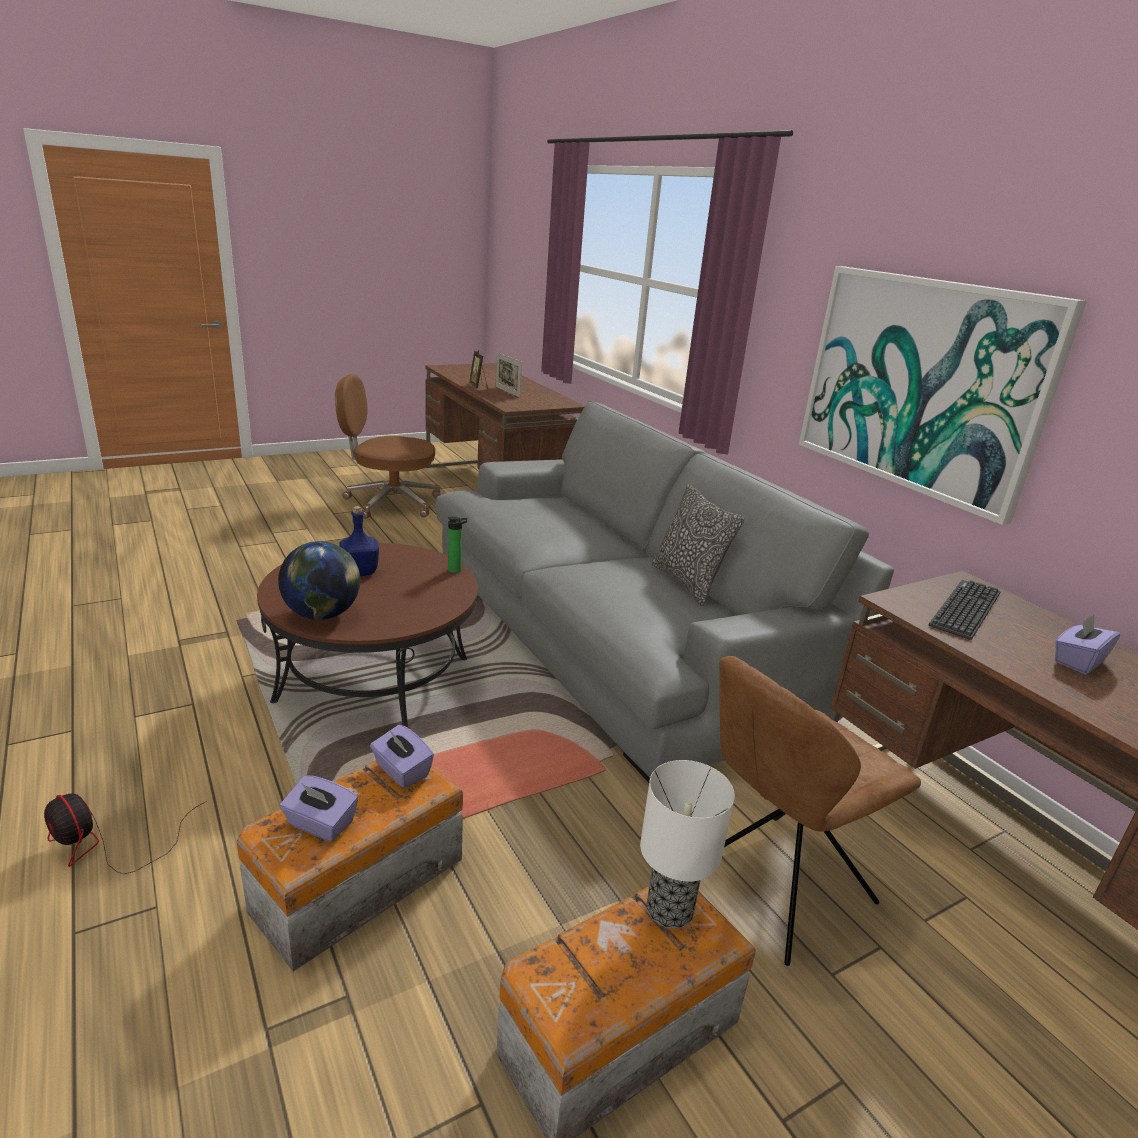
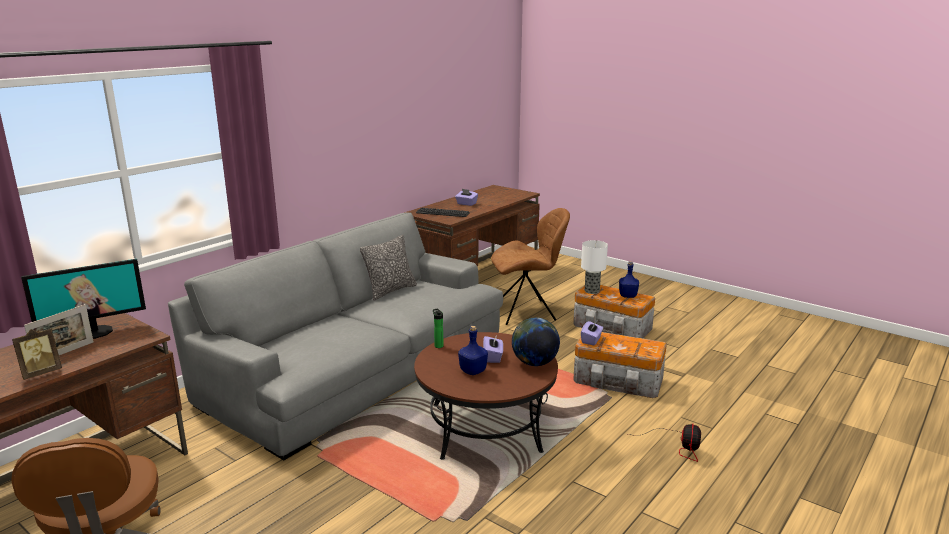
camera: 110 degrees left, 5 degrees down
purple tissue box [279,775,358,842] -> purple tissue box moved to [483,335,503,363]
brown chair [719,656,921,966] -> brown chair turned 45 degrees counterclockwise [491,208,570,325]
picture [799,266,1087,525] -> none
none -> monitor [21,259,146,339]
none -> blue bottle [619,261,639,298]

